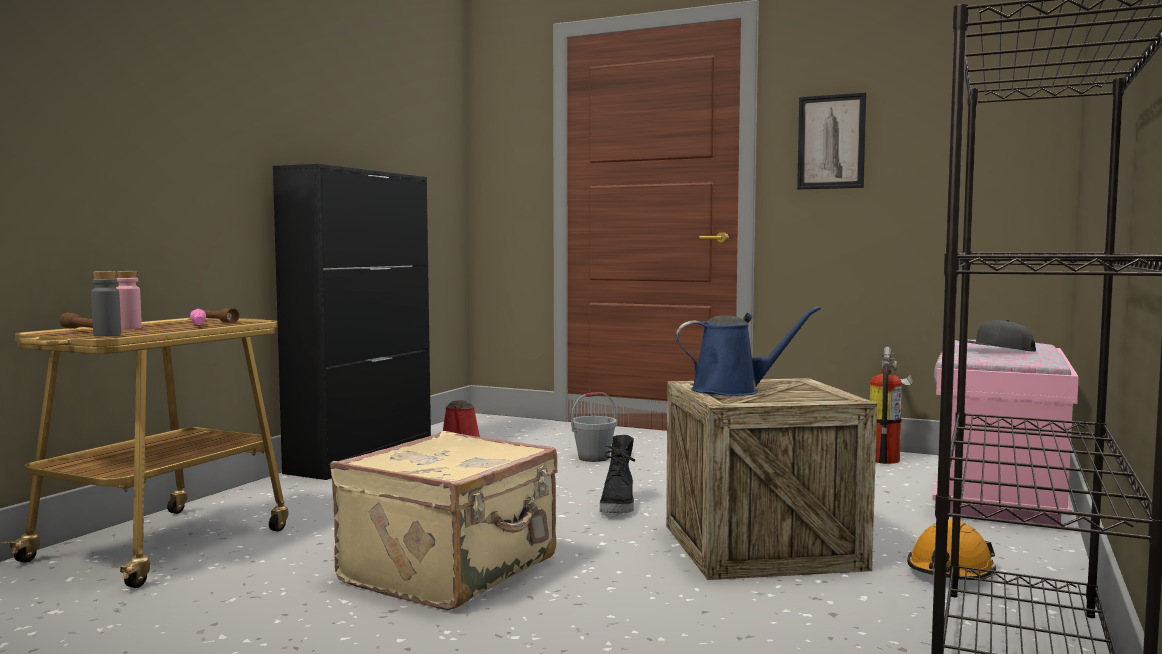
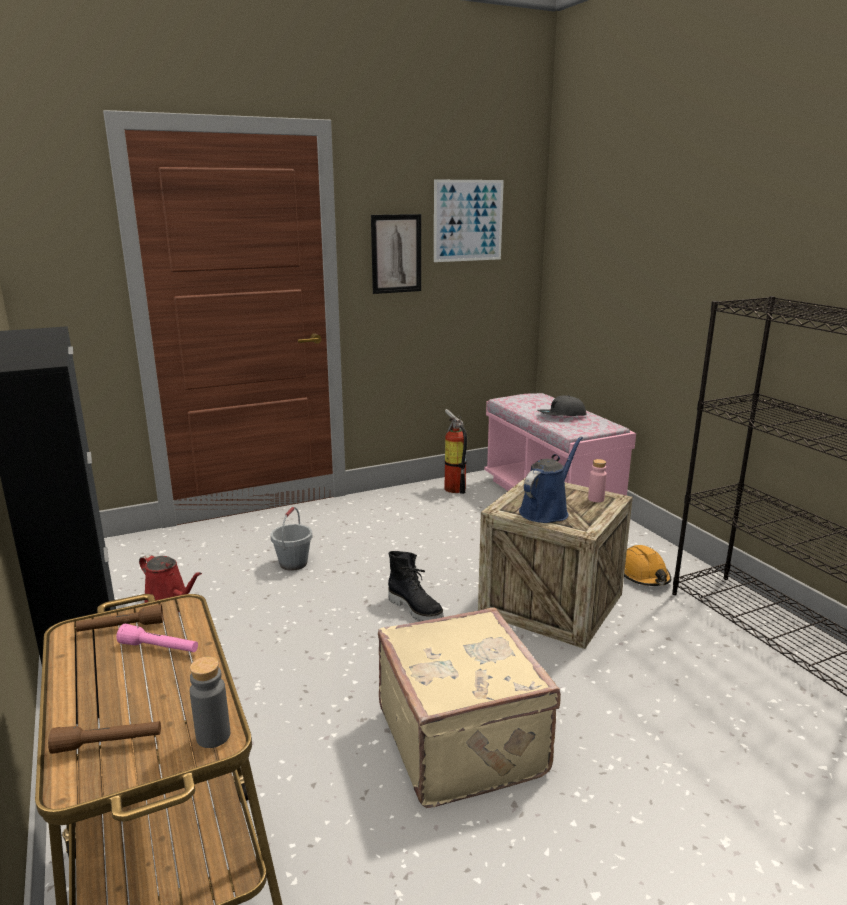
camera: 50 degrees left, 15 degrees up
pink bottle [116,271,142,329] -> pink bottle moved to [588,459,607,502]
none -> picture [434,180,504,262]

